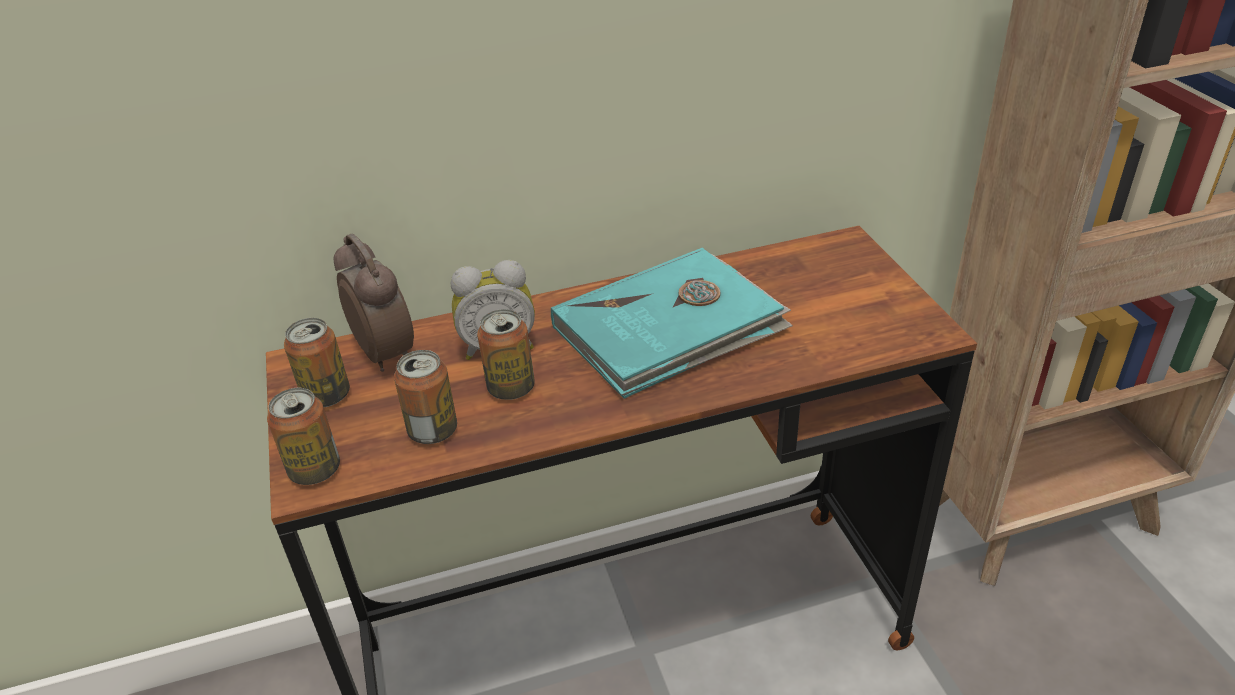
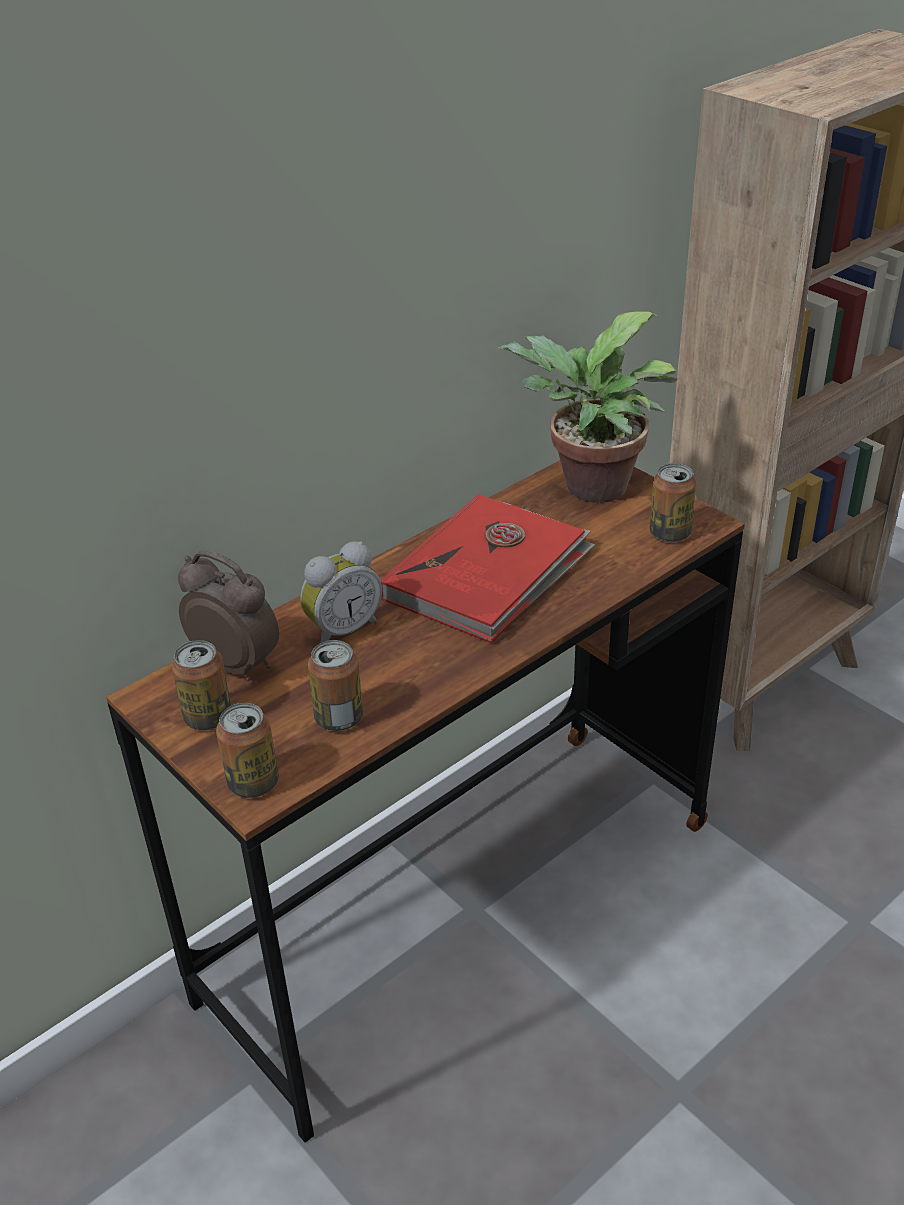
camera: 25 degrees left, 0 degrees up
can [477,309,535,400] -> can moved to [650,463,696,542]
turquoise book [551,248,793,399] -> red book [381,494,595,644]
none -> potted plant [498,311,677,503]

